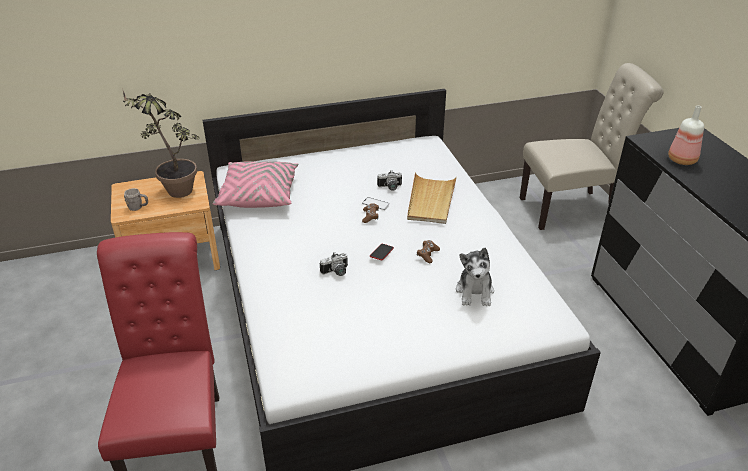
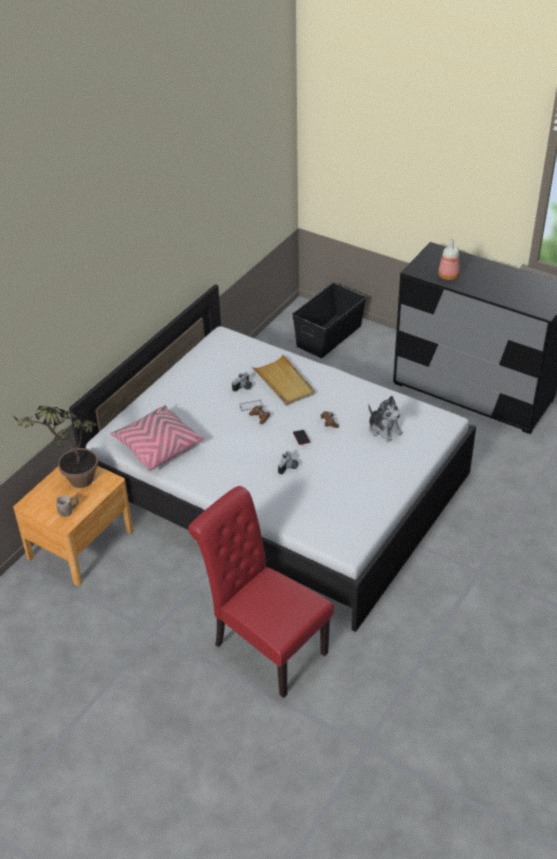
camera: 40 degrees left, 5 degrees up
beige chair [520,63,664,230] -> black storage box [292,283,366,358]

